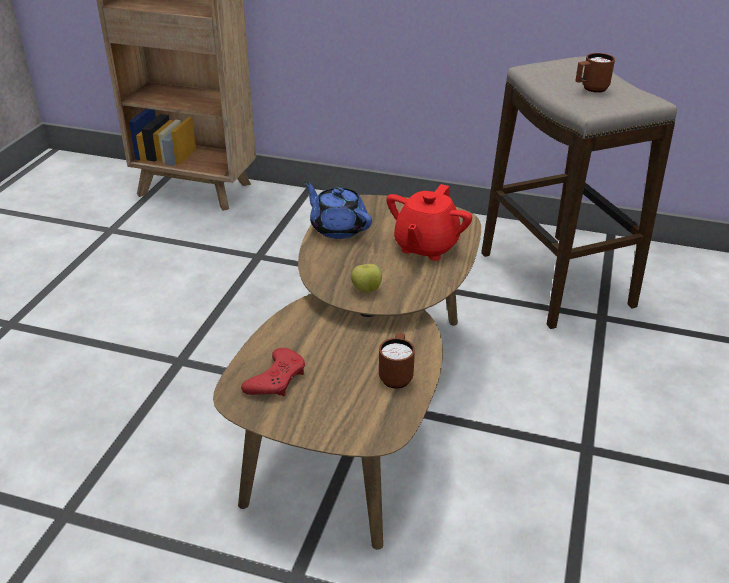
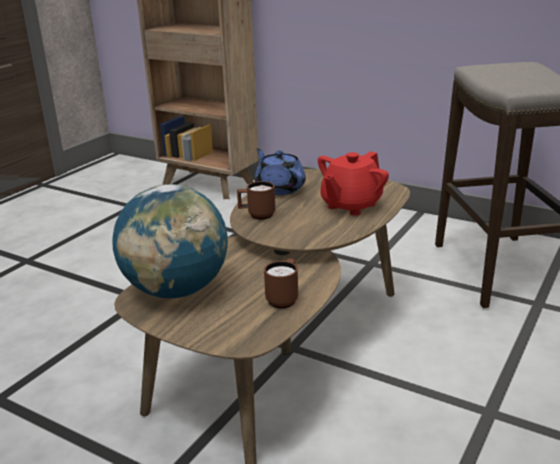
camera: 15 degrees right, 10 degrees down
red game controller [241,348,305,396] -> globe [112,184,228,298]
apple [351,264,382,293] -> none
brown mug [575,53,615,93] -> brown mug moved to [237,181,275,220]

